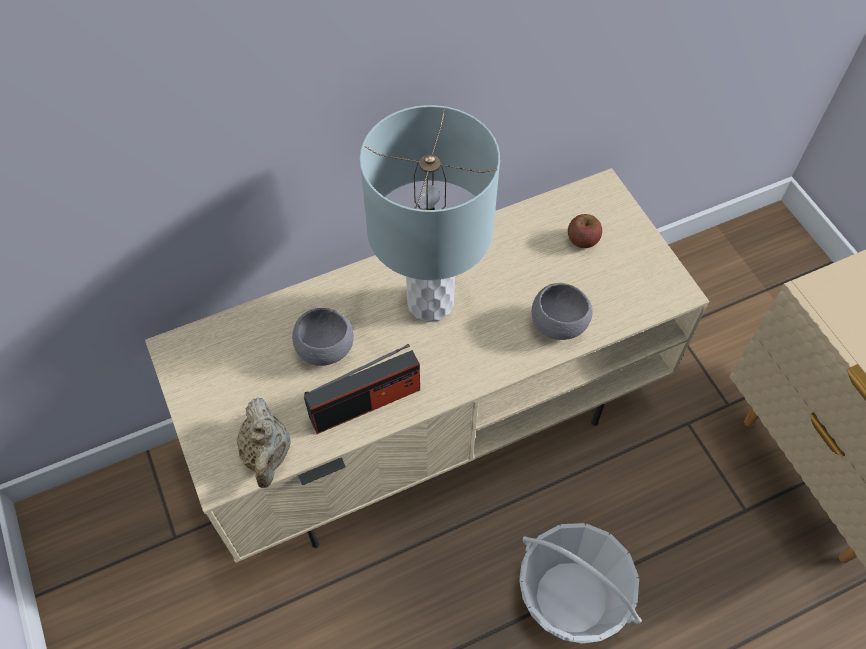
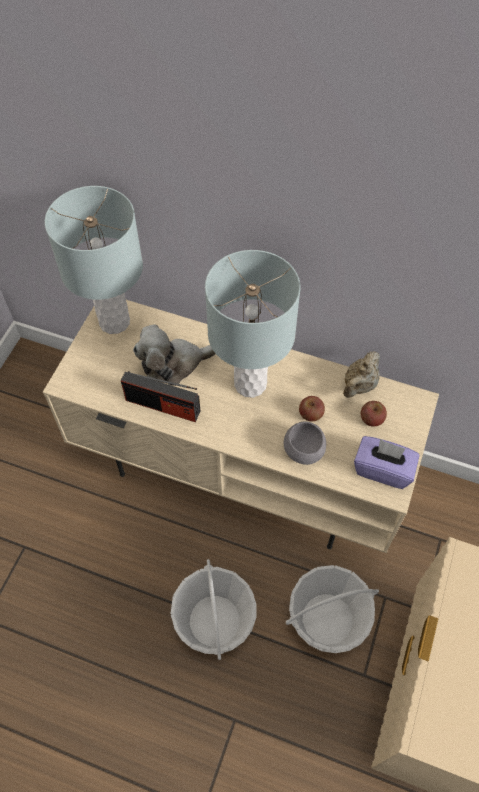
camera: 45 degrees right, 0 degrees up
beige teapot [236,397,290,488] -> beige teapot moved to [343,351,380,398]
grey bowl [292,308,354,366] -> plush toy [133,324,215,386]
none -> grey table lamp [45,186,143,334]
none -> basket [286,565,379,653]
none -> apple [299,396,325,422]
none -> purple tissue box [354,436,419,489]

